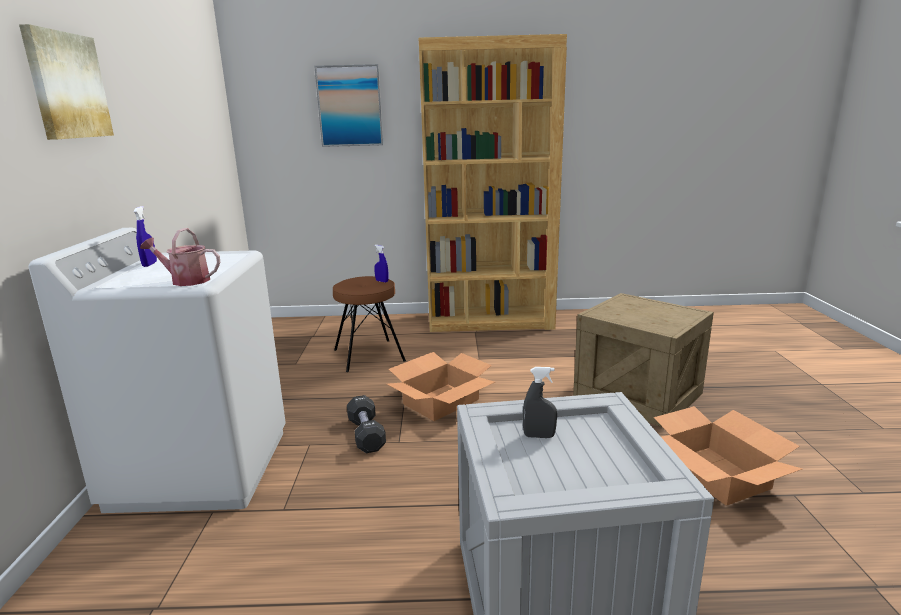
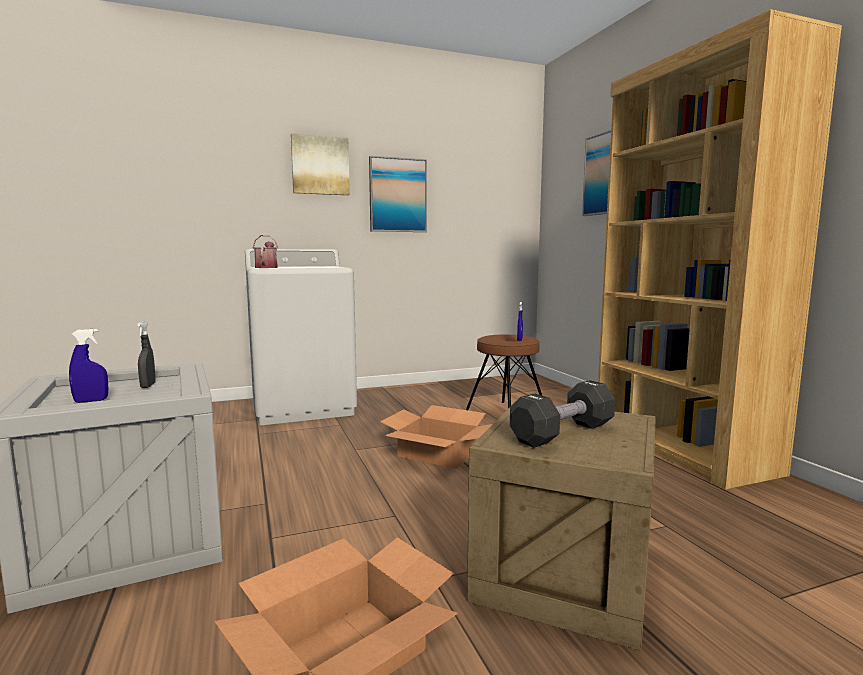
camera: 70 degrees right, 10 degrees down
blue spray bottle [134,206,157,267] -> blue spray bottle moved to [69,329,108,403]
black dumbbell [347,395,386,453] -> black dumbbell moved to [510,380,615,448]
none -> picture [369,156,427,232]

